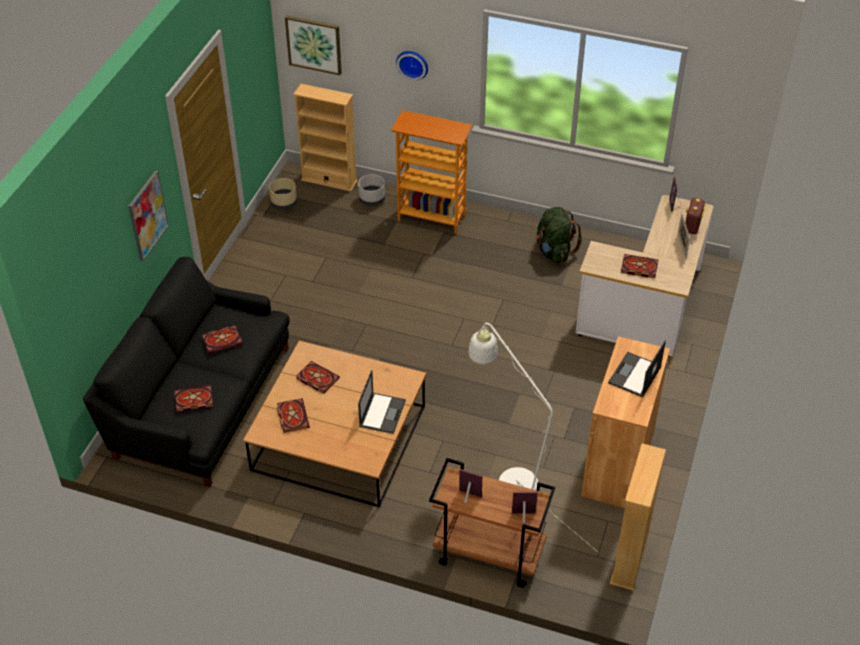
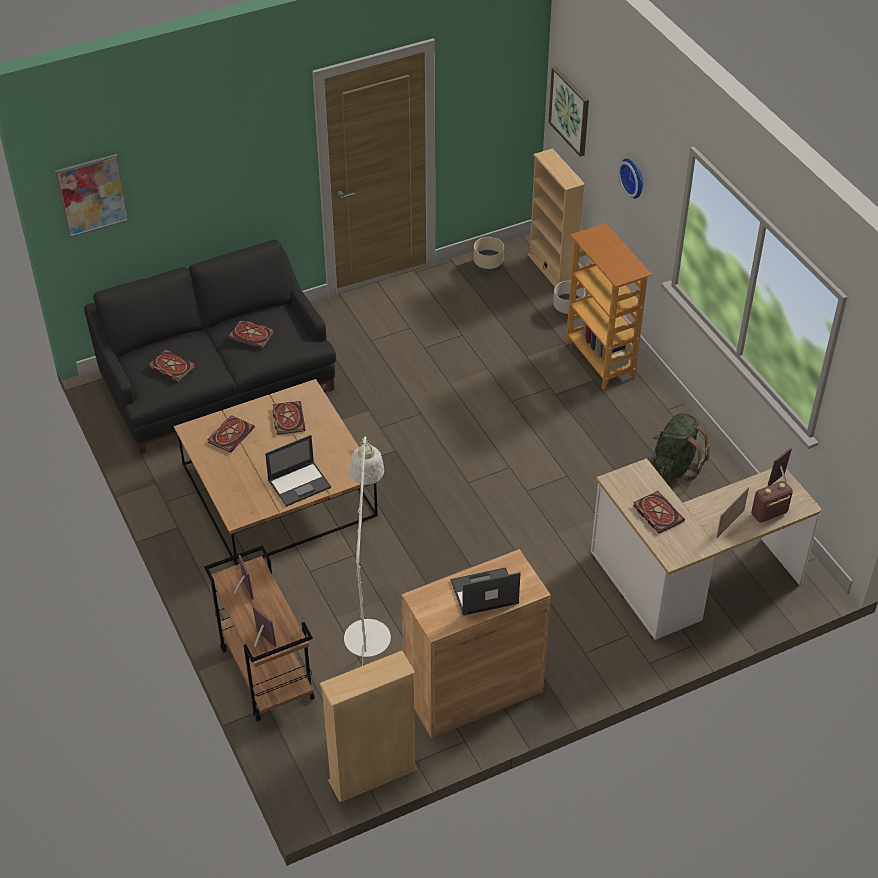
camera: 45 degrees right, 0 degrees up
picture [128,171,169,261] -> picture moved to [55,154,129,237]

